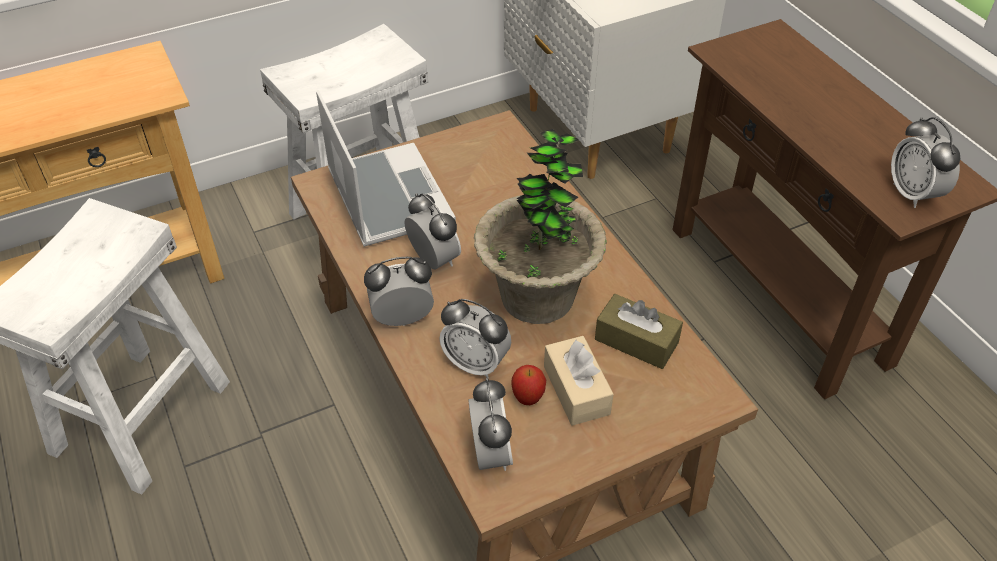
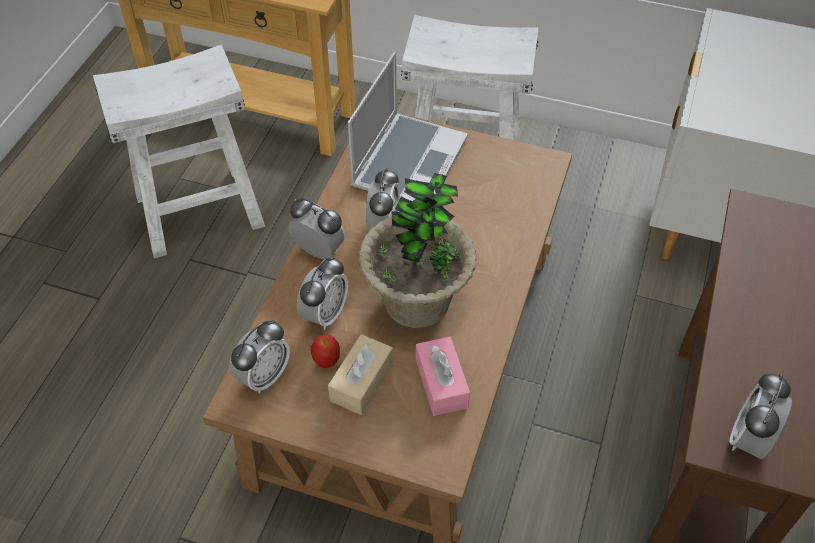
camera: 45 degrees right, 5 degrees up
alarm clock [439,299,511,378] -> alarm clock turned 135 degrees counterclockwise [297,256,348,330]
brown tissue box [595,294,683,369] -> pink tissue box [416,337,470,416]

